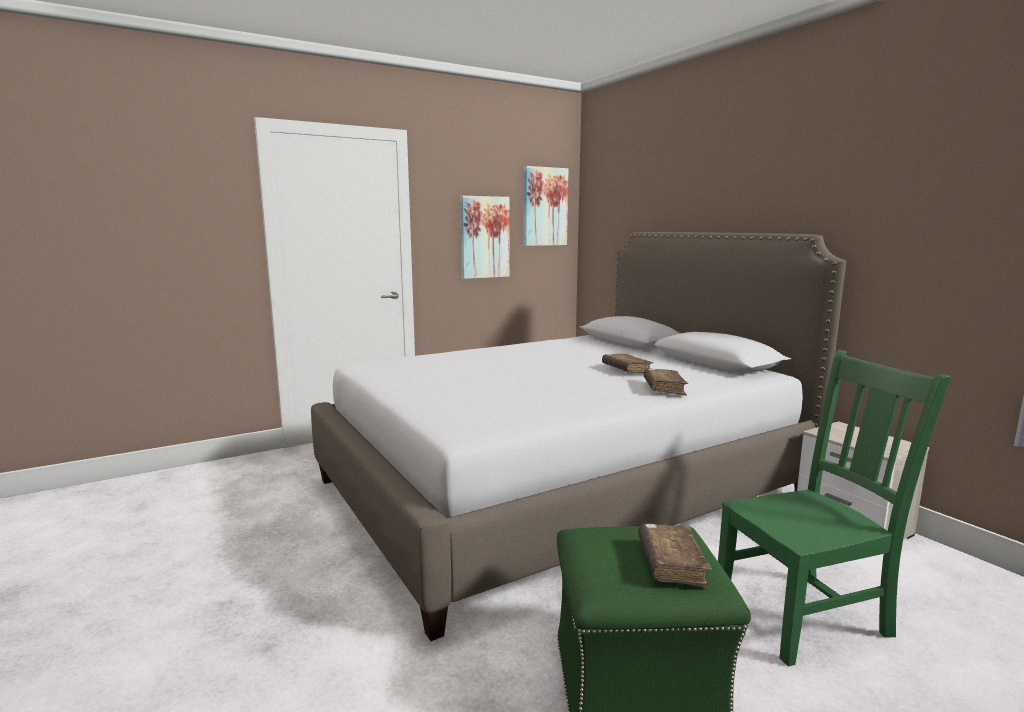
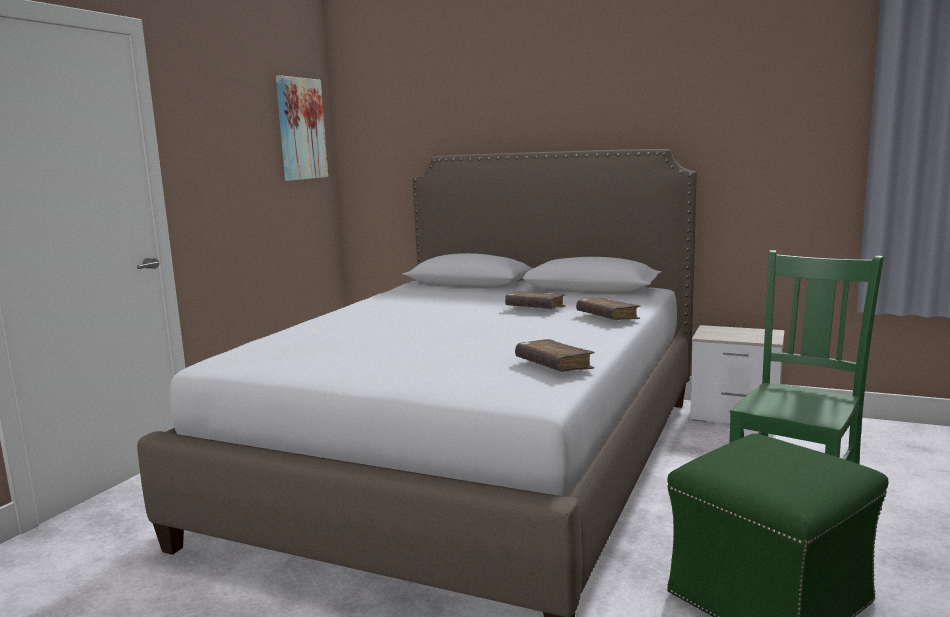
camera: 35 degrees left, 0 degrees up
picture [460,196,509,279] -> none
brown book [638,523,712,588] -> brown book moved to [515,339,594,372]

